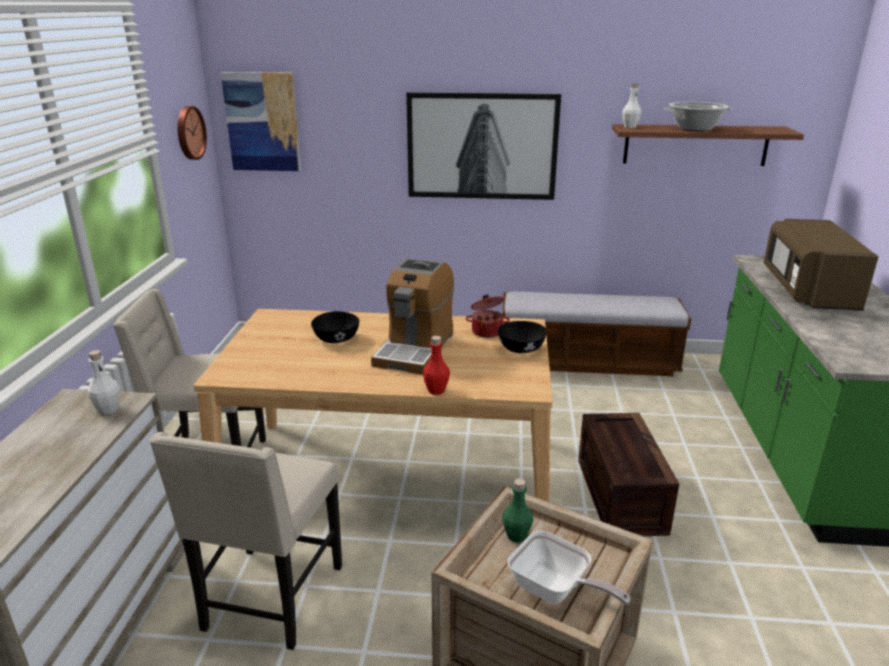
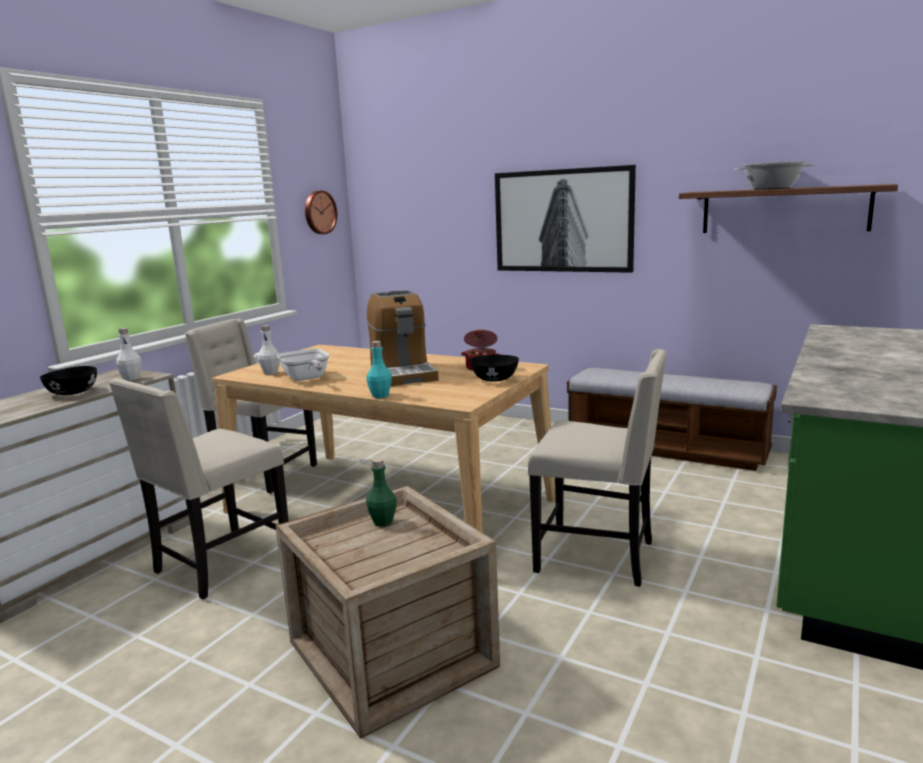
camera: 25 degrees right, 10 degrees down
picture [221,72,301,171] -> none
black bowl [311,311,359,343] -> black bowl moved to [40,366,97,395]
coffee machine [371,258,454,375] -> coffee machine turned 60 degrees counterclockwise [367,290,439,386]
red bottle [423,336,450,395] -> turquoise bottle [366,341,392,398]
frying pan [508,531,631,605] -> frying pan moved to [277,349,330,381]
crate [578,413,679,536] -> beige chair [528,349,667,587]
white bottle [622,83,642,128] -> white bottle moved to [258,325,280,375]
brown microwave [764,219,879,311] -> none

